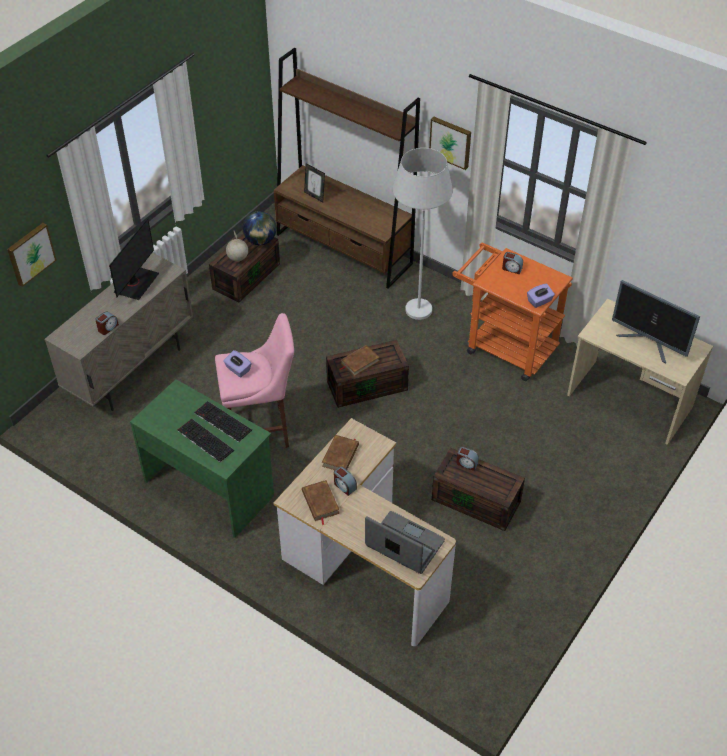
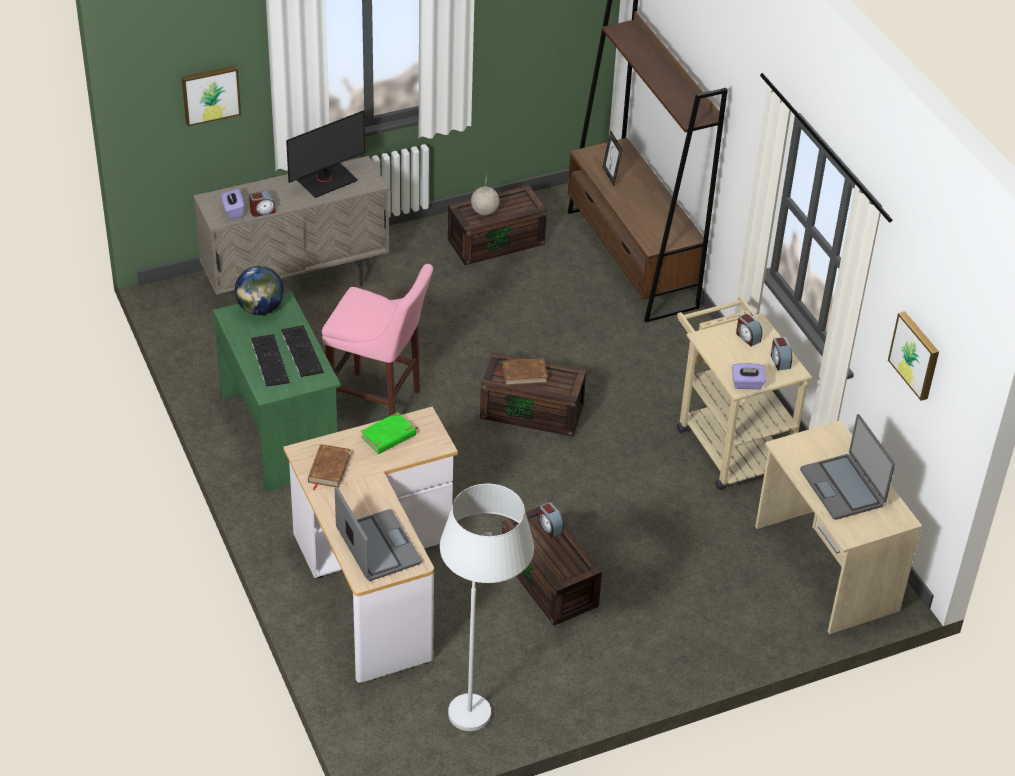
camera: 30 degrees right, 5 degrees down
purple tissue box [223,350,252,377] -> purple tissue box moved to [221,188,244,219]
globe [242,211,276,245] -> globe moved to [235,266,284,315]
brown book [322,435,359,470] -> green book [361,412,419,454]
alarm clock [334,466,357,496] -> alarm clock moved to [771,337,792,371]
white floor lamp [393,148,453,320] -> white floor lamp moved to [440,484,534,731]
picture [429,117,471,170] -> picture moved to [888,311,939,401]
orange cart [452,243,573,381] -> beige cart [677,296,813,489]
monitor [612,280,700,364] -> laptop [800,414,895,520]

